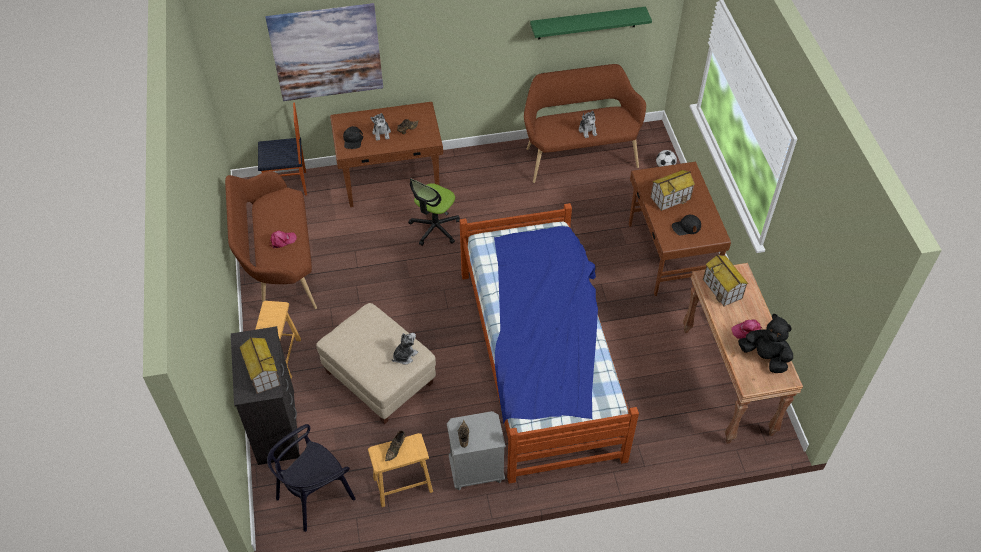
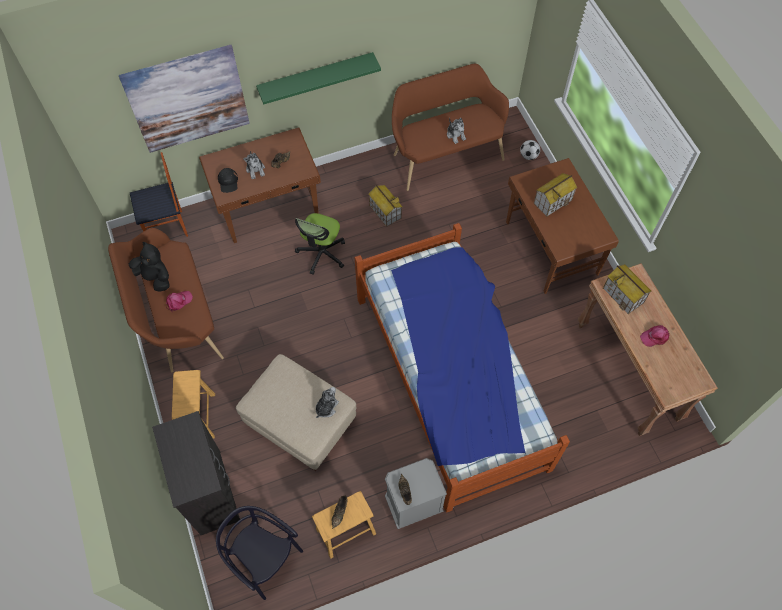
camera: 10 degrees left, 10 degrees up
toy house [240,337,280,394] -> toy house moved to [369,185,402,227]
black chair [267,424,356,532] -> black chair turned 90 degrees clockwise [216,506,303,600]
green shelf [530,6,652,39] -> green shelf moved to [256,52,381,105]
black cap [672,215,701,235] -> none
black plush toy [738,314,793,373] -> black plush toy moved to [129,242,170,292]

